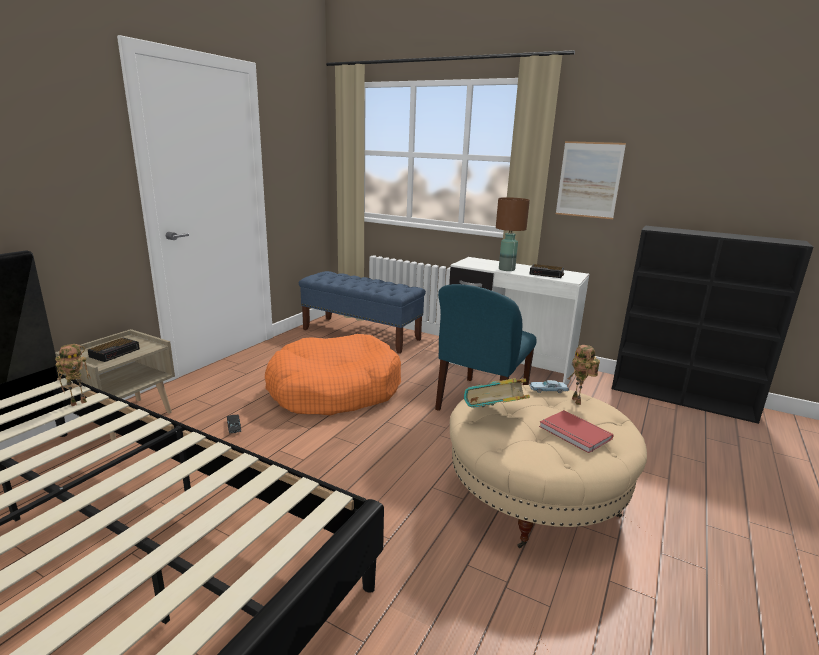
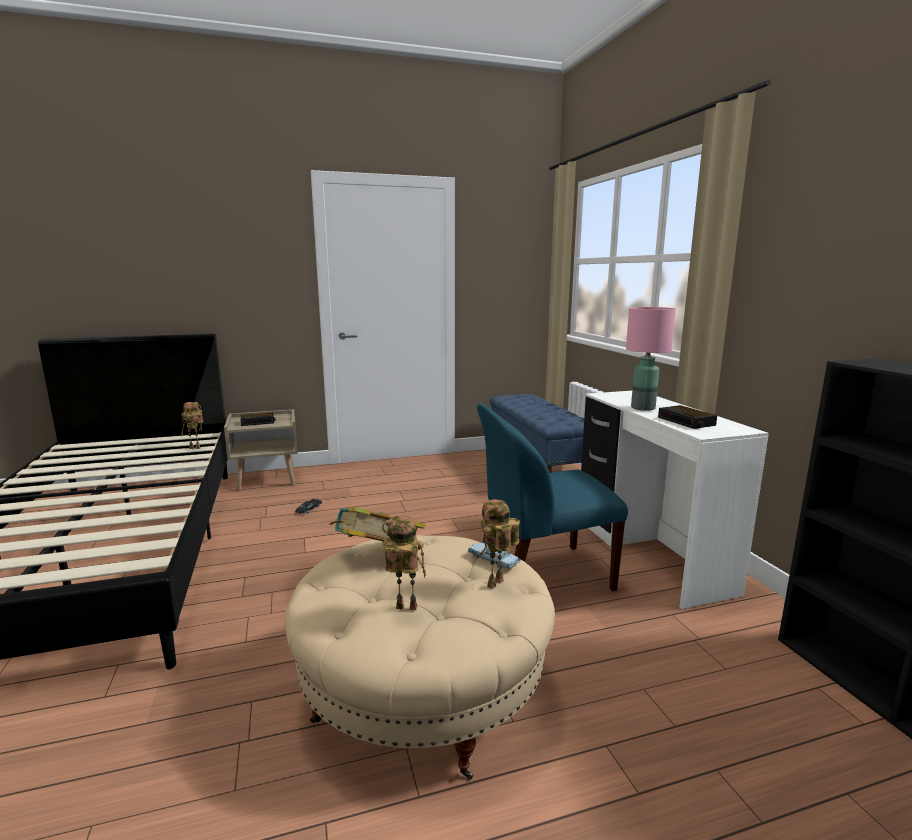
camera: 45 degrees right, 5 degrees down
orange dog bed [265,334,401,415] -> none
brown table lamp [496,197,530,271] -> pink table lamp [626,307,676,411]
red book [539,410,614,453] -> toy robot [382,516,426,610]
picture [556,141,626,219] -> none

